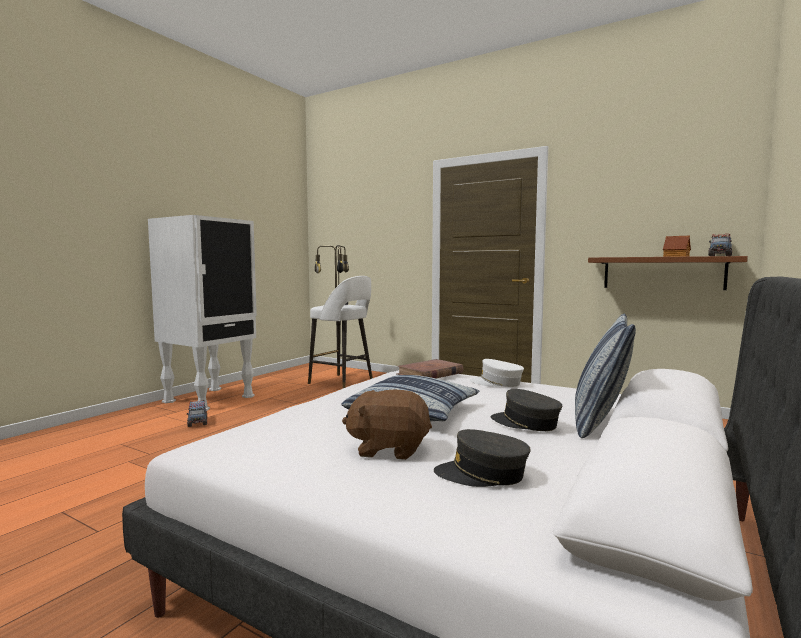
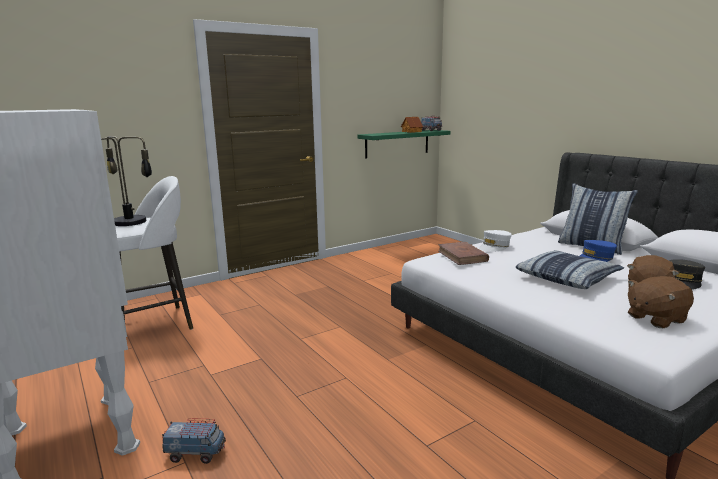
camera: 65 degrees left, 10 degrees up
grey cap [491,389,562,431] -> blue cap [580,240,617,262]
brown shelf [588,256,748,290] -> green shelf [358,130,450,159]
none -> brown plush toy [628,276,694,328]

